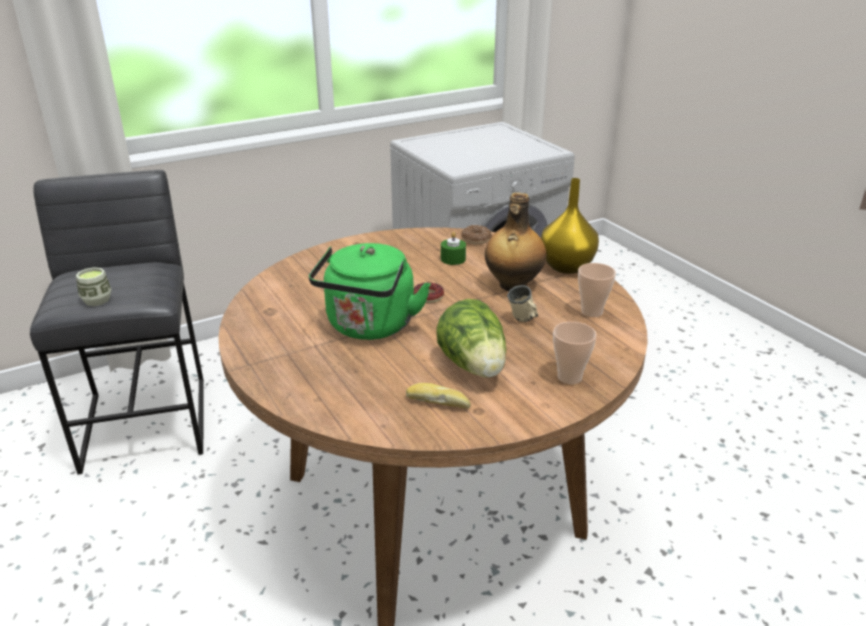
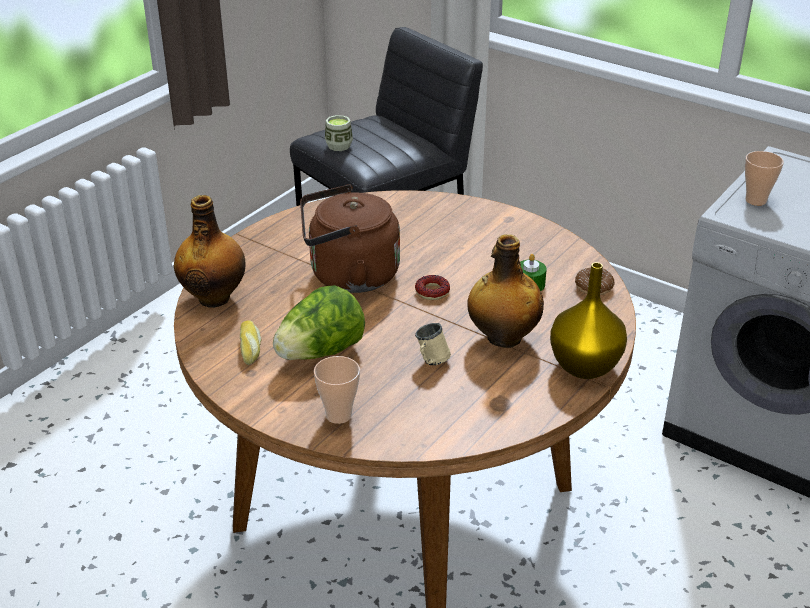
camera: 65 degrees right, 5 degrees up
green kettle [309,243,431,340] -> brown kettle [300,184,400,293]
cup [578,263,616,317] -> cup moved to [745,151,784,206]
none -> bottle [174,195,245,308]

